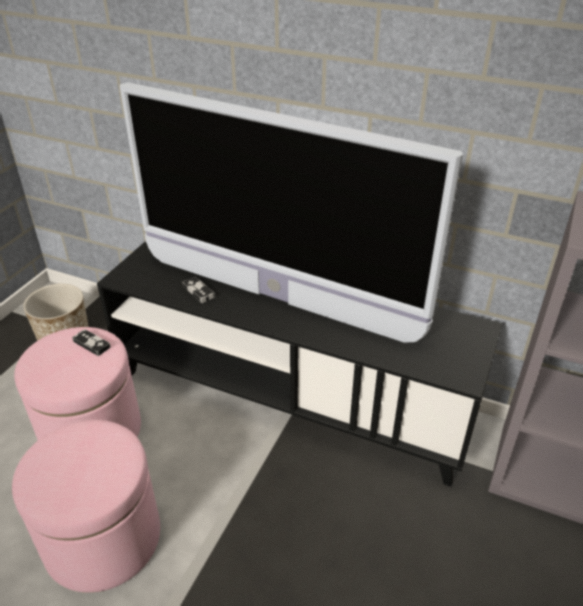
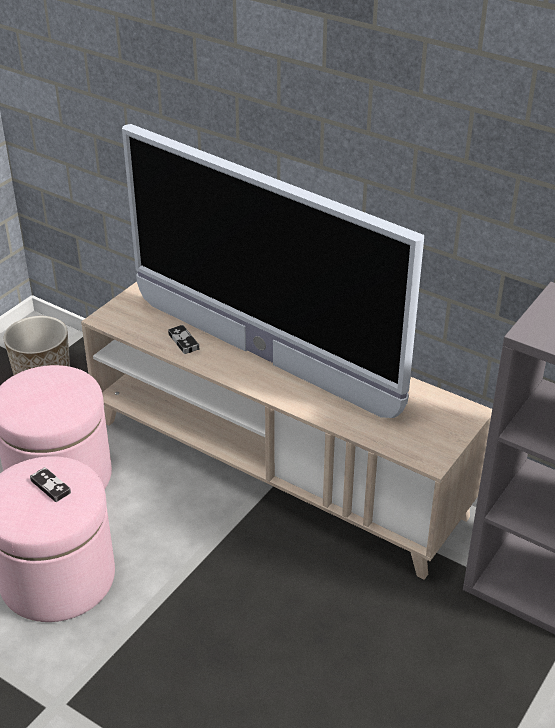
camera: 10 degrees right, 0 degrees up
game controller [72,329,111,356] -> game controller moved to [30,467,71,502]
black tv stand [97,241,502,487] -> beige tv stand [81,282,492,580]

